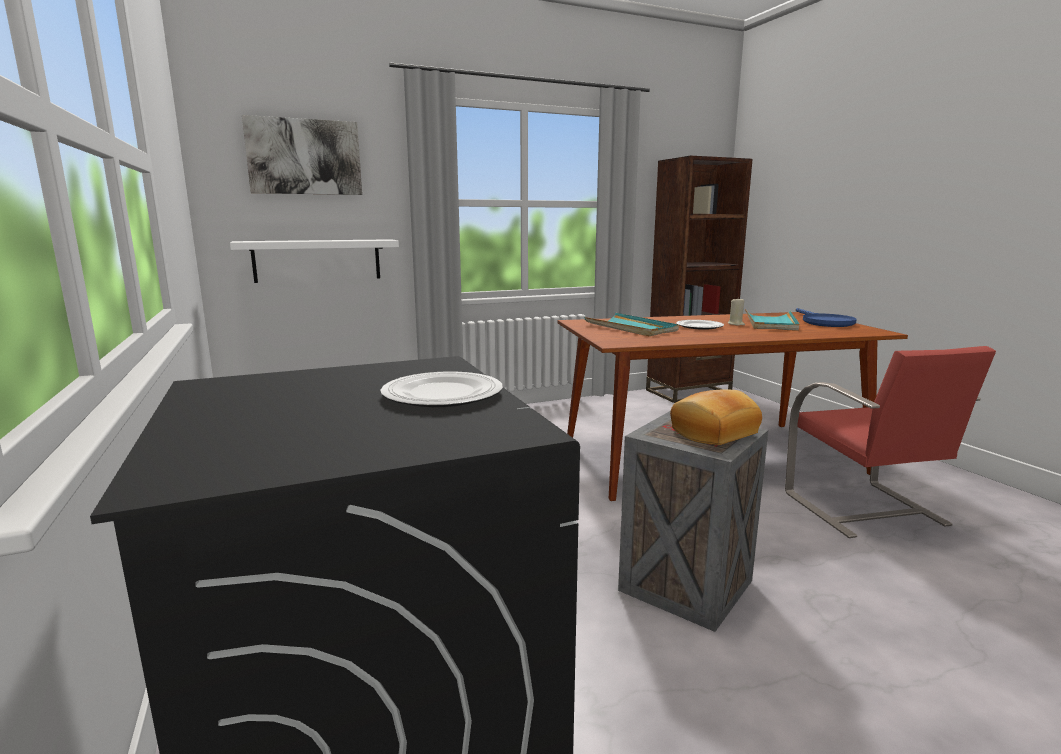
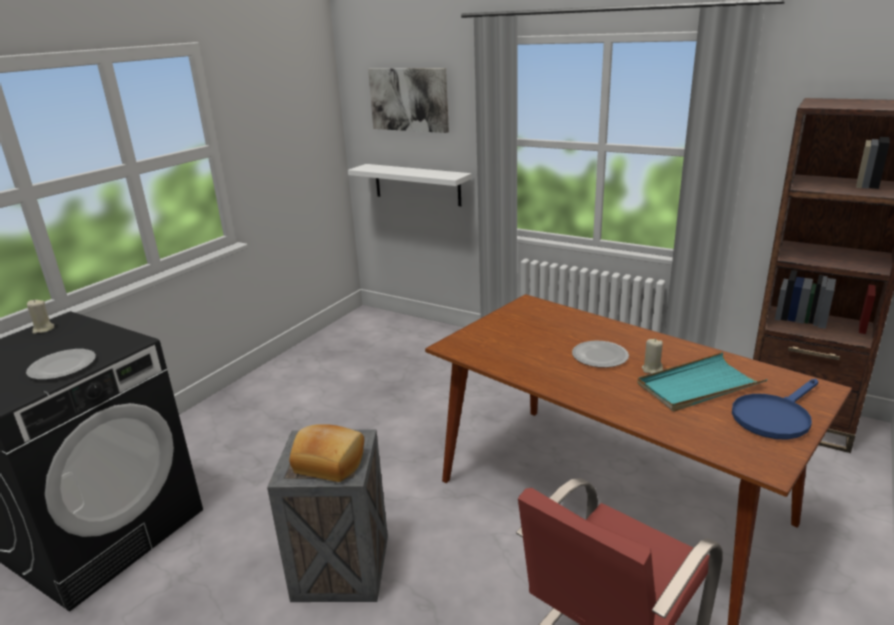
camera: 55 degrees right, 10 degrees up
turquoise tray [584,313,679,336] -> none
none -> beige candle [27,300,54,334]

